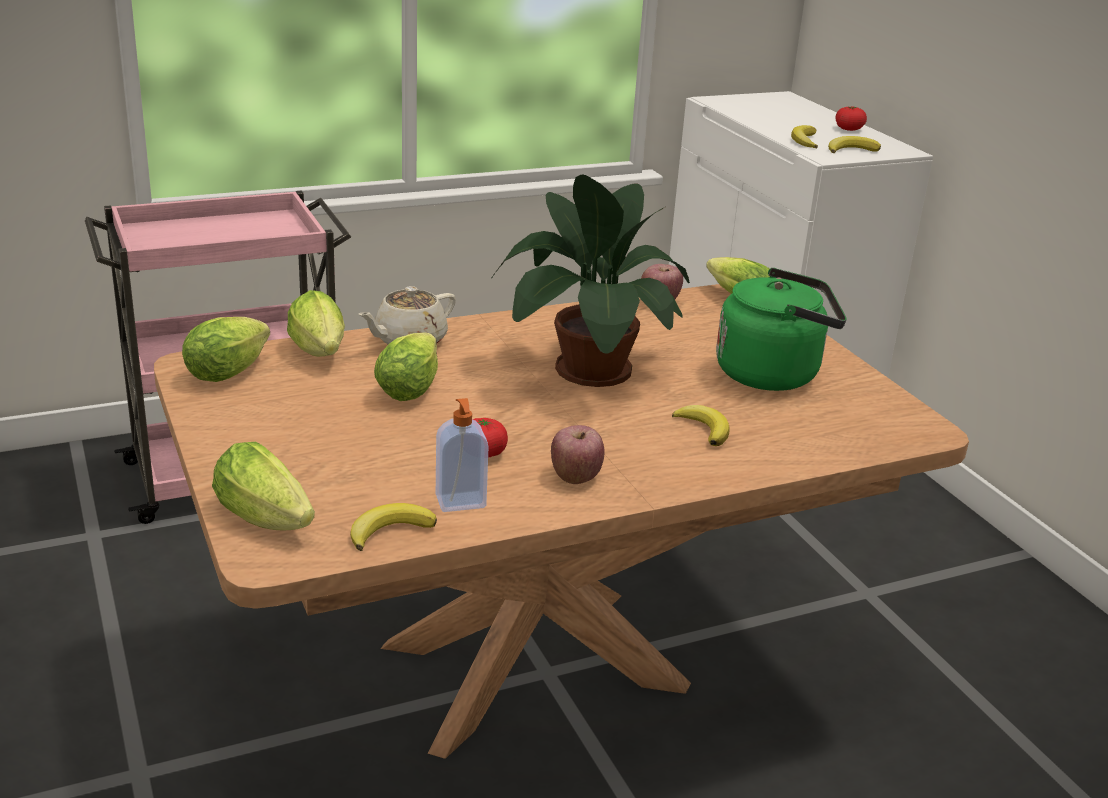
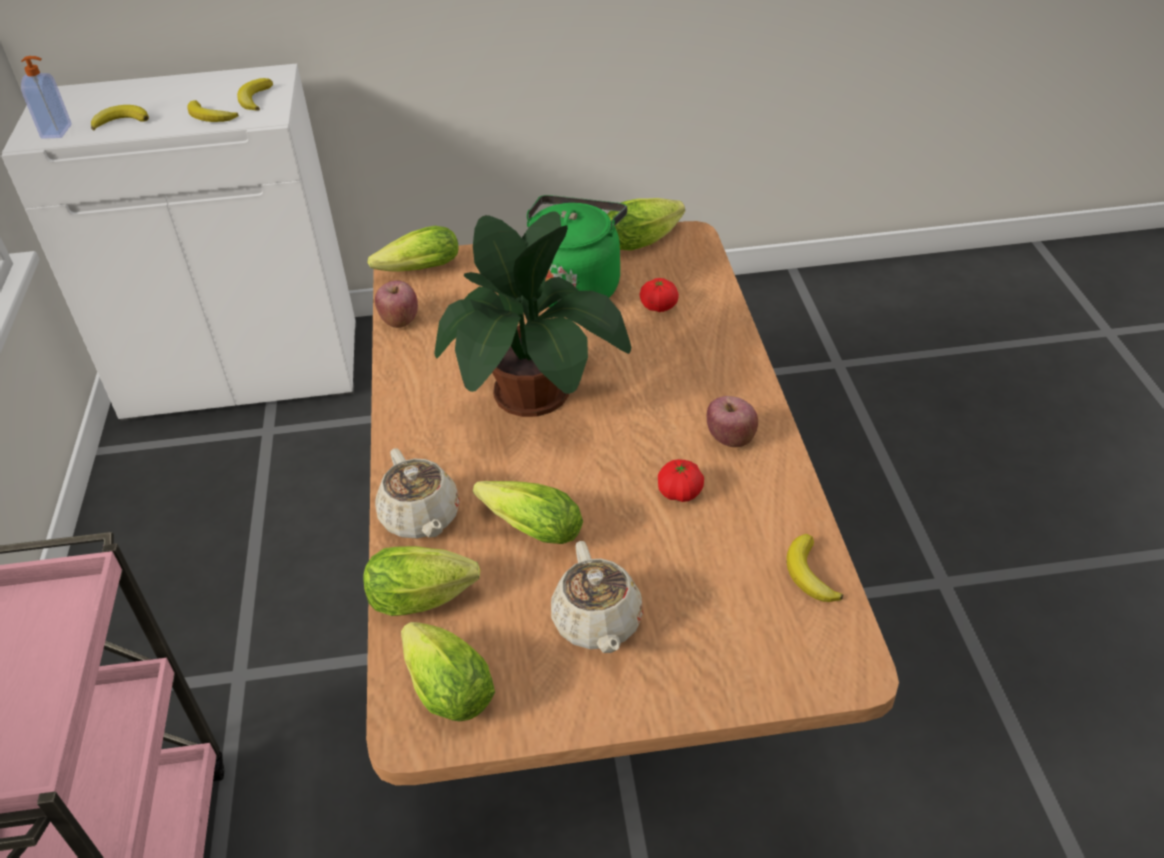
camera: 70 degrees left, 15 degrees up
lettuce [212,442,315,531] -> lettuce moved to [607,198,685,251]
soap dispenser [436,398,489,512] -> soap dispenser moved to [21,56,71,139]
banana [672,405,729,446] -> banana moved to [91,105,149,130]
tomato [835,106,867,131] -> tomato moved to [640,278,679,312]
none -> beige teapot [551,541,643,653]

